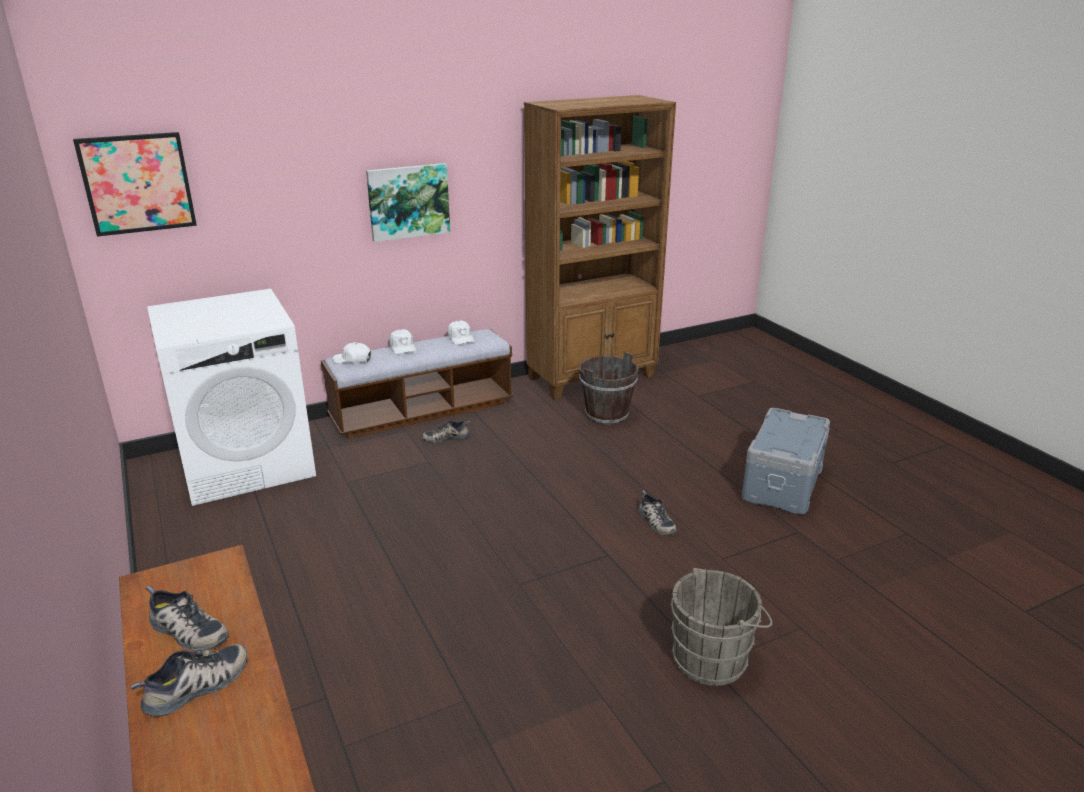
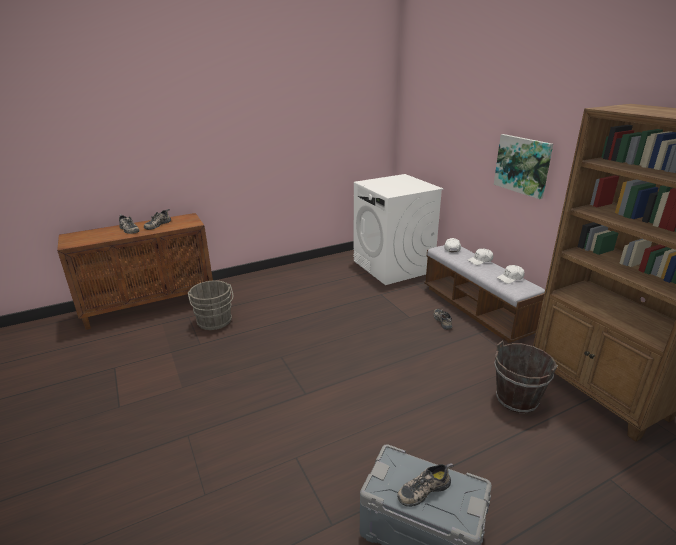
camera: 90 degrees right, 0 degrees up
picture [73,132,197,237] -> none
shoe [639,490,676,535] -> shoe moved to [397,463,454,507]
grey bucket [670,568,772,686] -> grey bucket moved to [188,280,233,330]

